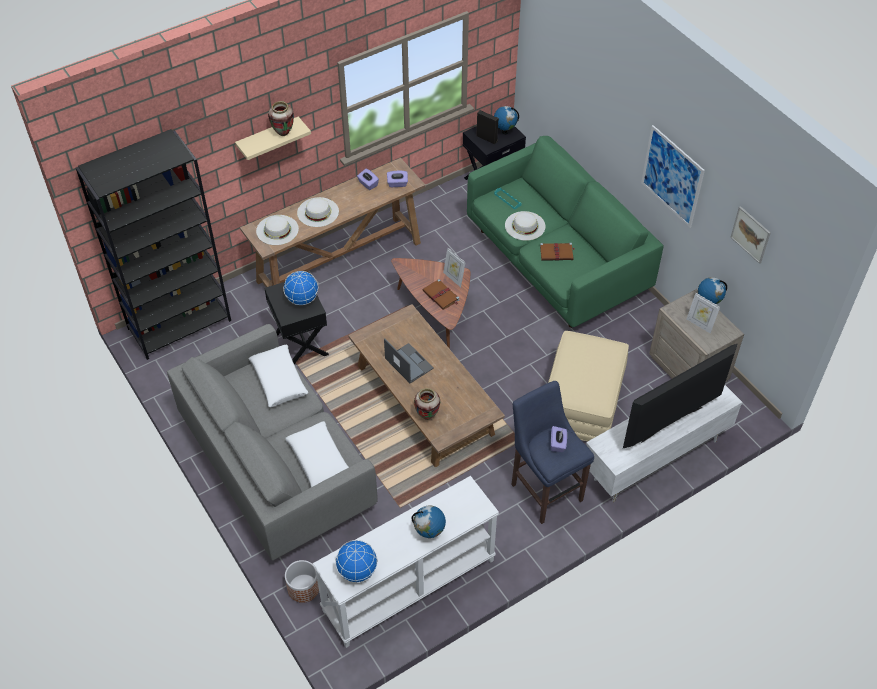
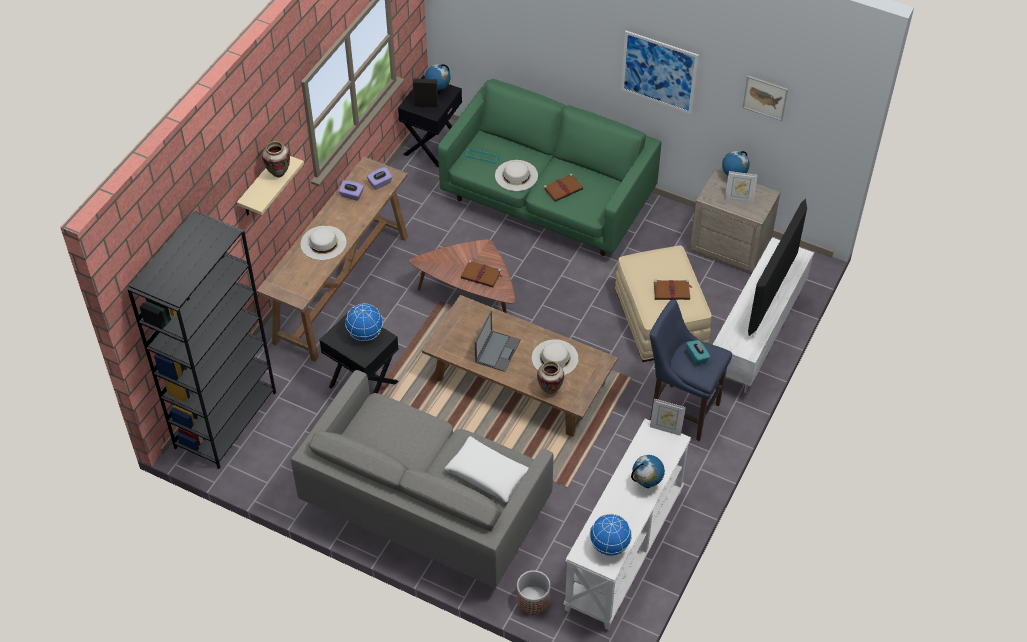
camera: 30 degrees left, 0 degrees up
white pillow [249,345,308,407] -> none
white hat [256,215,299,245] -> white hat moved to [532,339,579,375]
laptop [384,338,434,383] -> laptop turned 90 degrees clockwise [475,311,521,372]
picture frame [443,248,466,287] -> picture frame moved to [650,399,686,436]
purple tissue box [551,426,567,452] -> turquoise tissue box [686,340,710,365]
none -> brown book [654,280,692,300]

